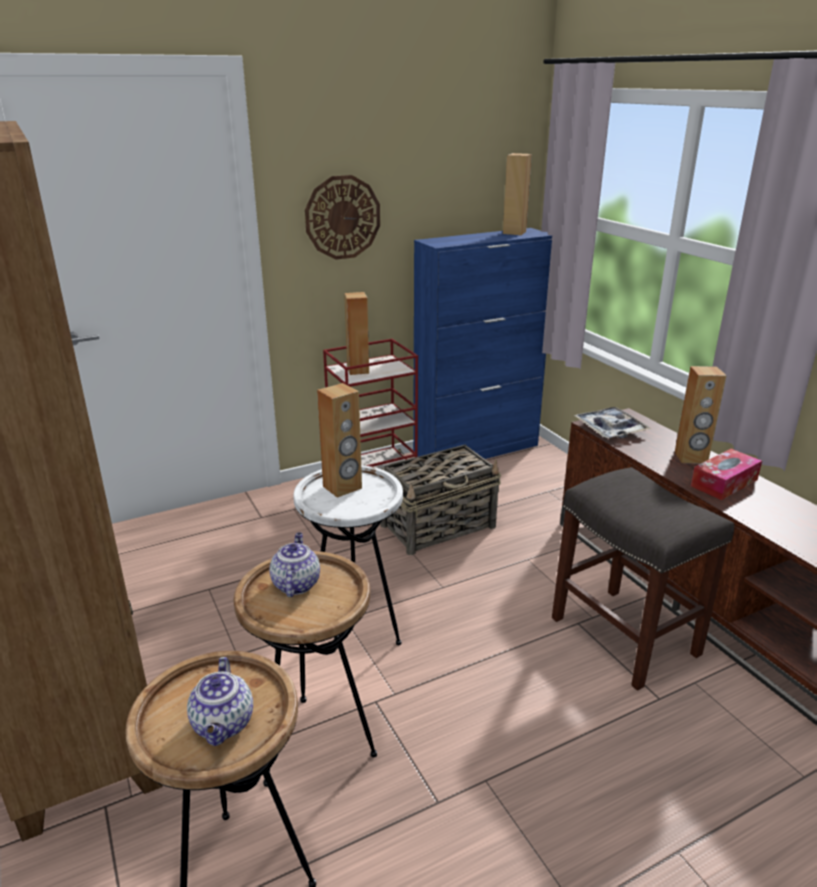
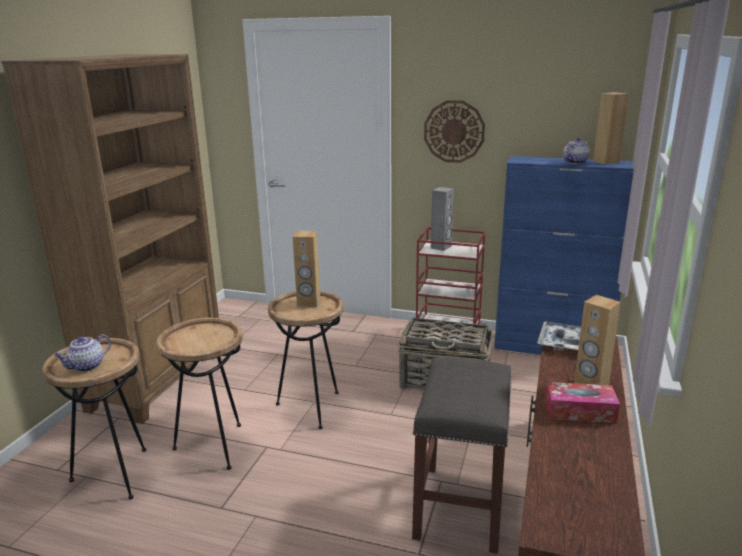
camera: 45 degrees right, 5 degrees down
teapot [269,533,320,597] -> teapot moved to [563,138,590,164]
white side table [293,465,403,645] -> brown side table [268,291,344,429]
brown speaker [344,292,369,375] -> grey speaker [431,187,454,251]

